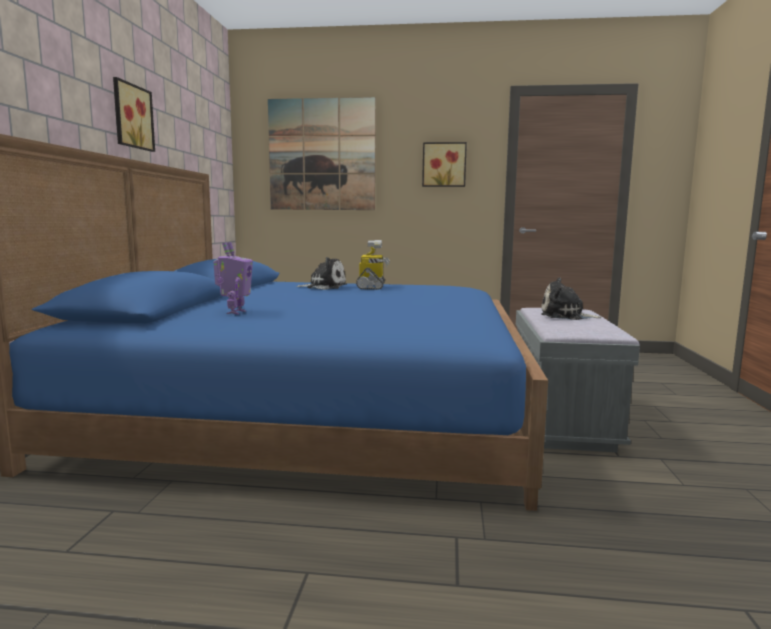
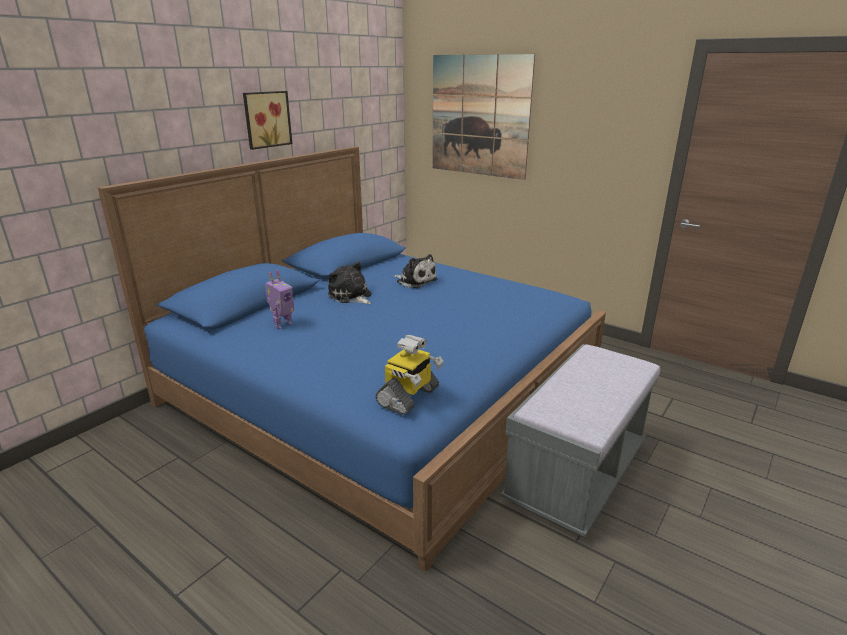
camera: 30 degrees right, 15 degrees up
toy robot [356,240,390,290] -> toy robot moved to [375,335,444,415]
picture [422,142,467,187] -> none
plush toy [541,278,602,320] -> plush toy moved to [328,262,372,304]

